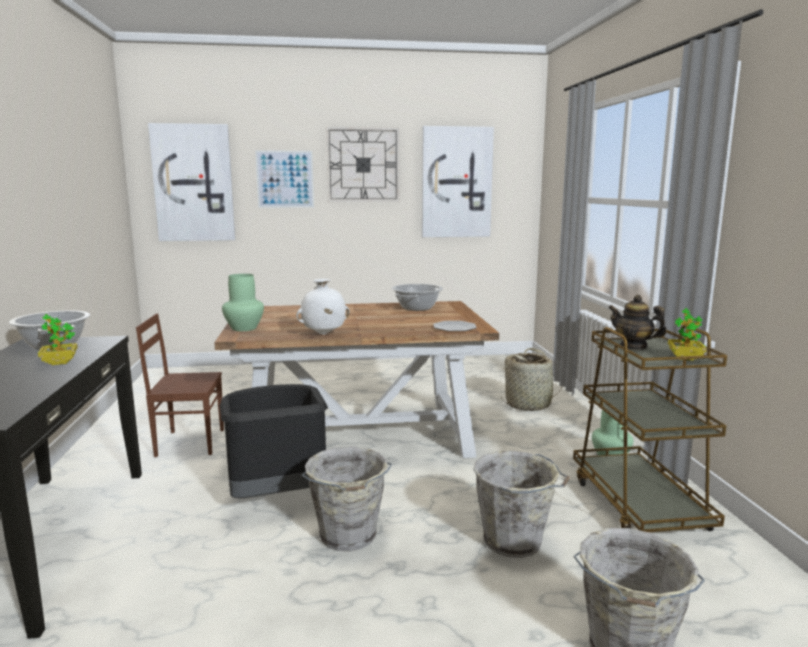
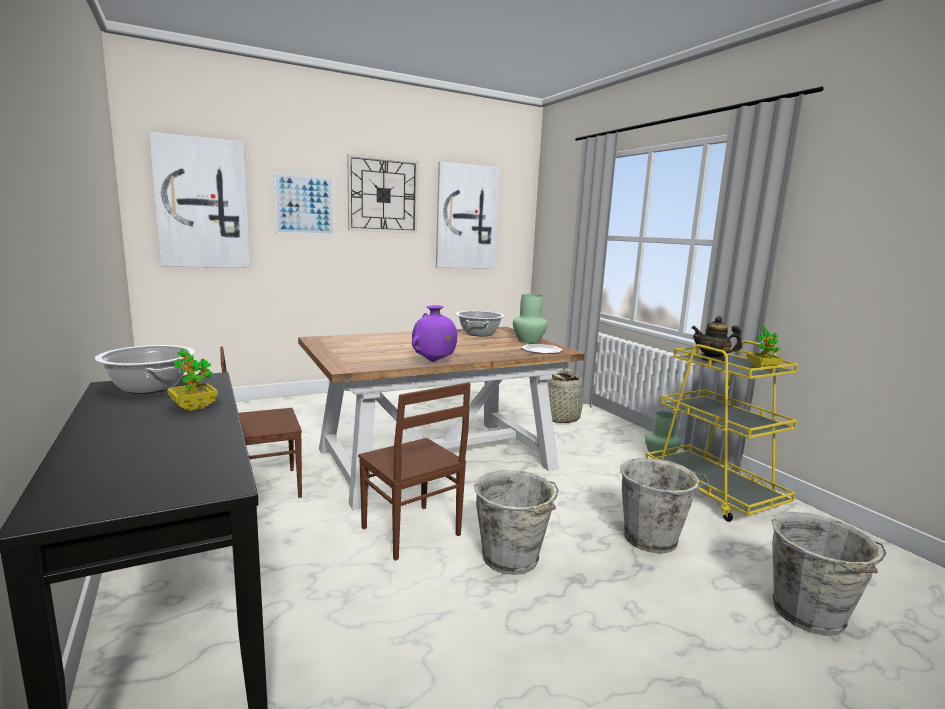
camera: 20 degrees left, 0 degrees up
black trash can [220,384,328,499] -> brown chair [358,382,471,561]
green vase [222,274,264,331] -> green vase moved to [513,294,548,343]
white vase [296,279,350,335] -> purple vase [412,305,457,362]
brown cart [573,325,727,532] -> yellow cart [645,340,798,522]

